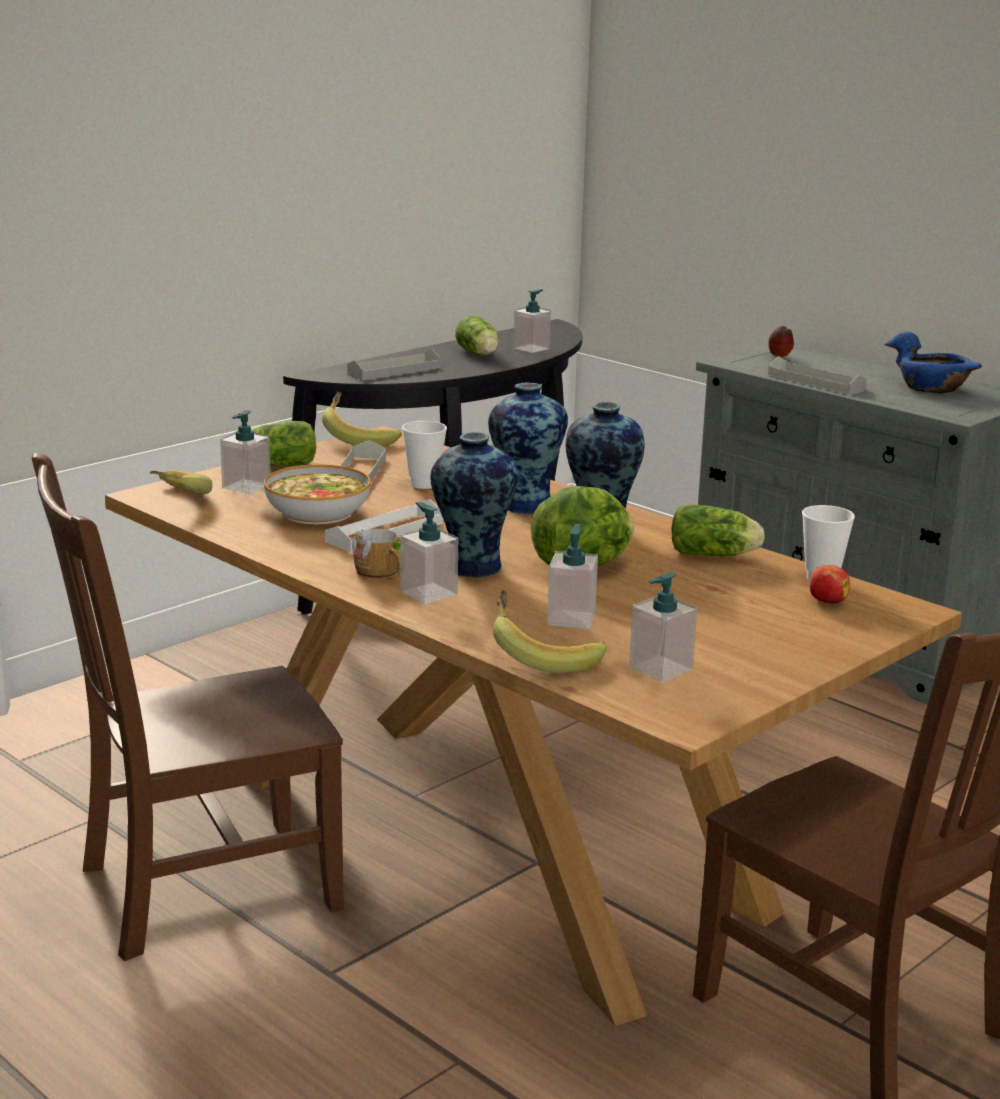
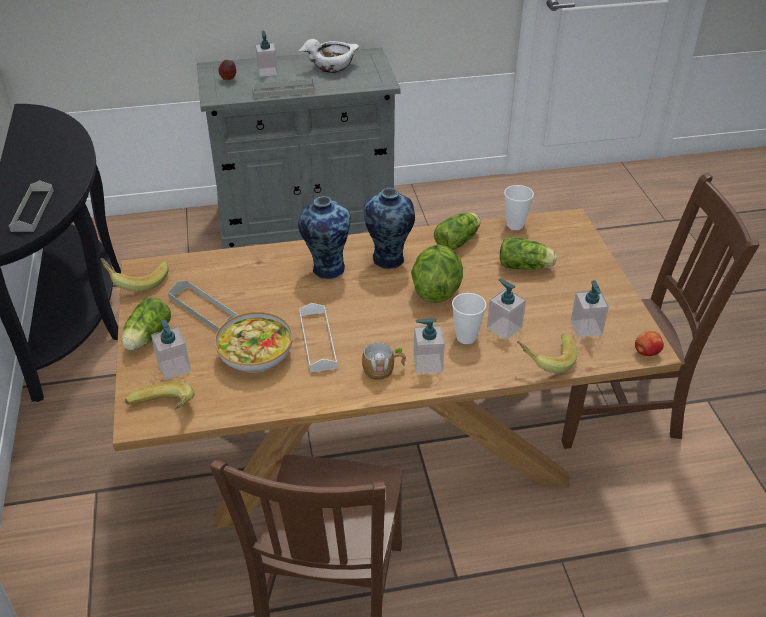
camera: 55 degrees left, 20 degrees up
cup [402,421,447,489] -> cup moved to [452,293,486,344]
vase [430,432,518,578] -> none
lettuce [455,315,499,355] -> lettuce moved to [500,237,557,270]
soap dispenser [513,289,551,353] -> soap dispenser moved to [255,30,278,77]
apple [810,565,850,604] -> apple moved to [635,331,664,356]
blue bowl [884,331,982,393] -> white bowl [298,39,359,73]

